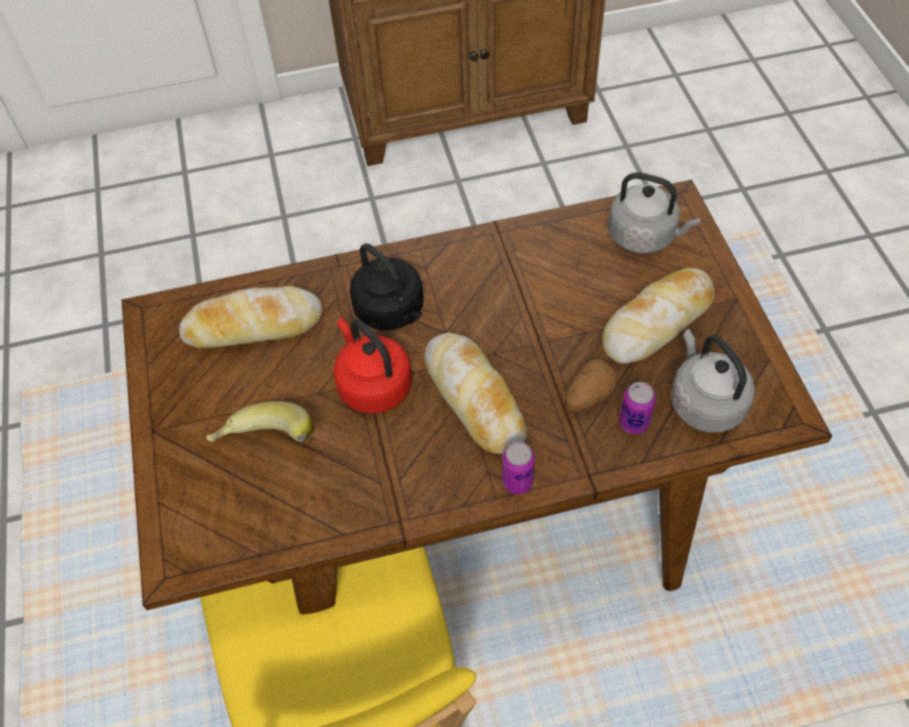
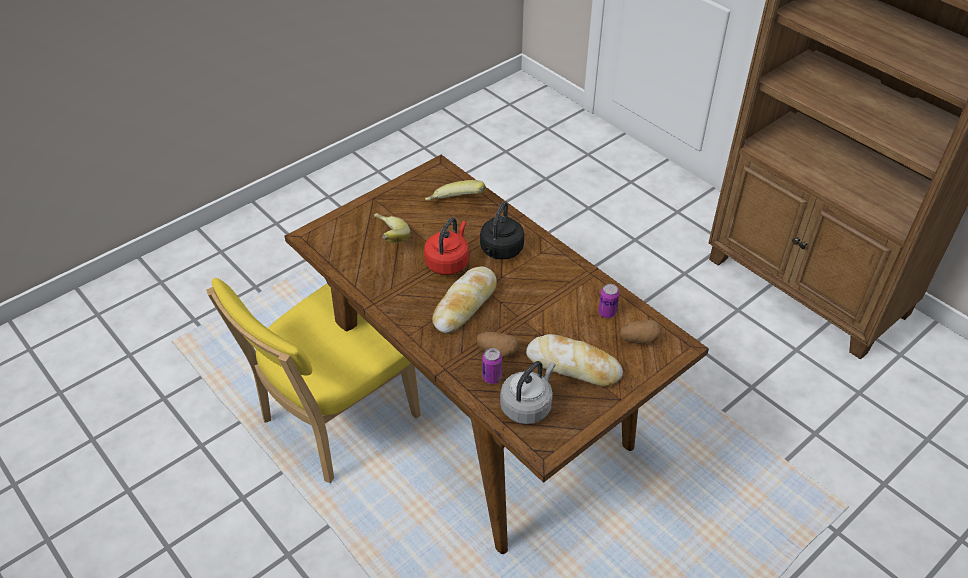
camera: 60 degrees right, 10 degrees down
bread [179,286,323,349] -> banana [425,180,486,201]
can [502,442,535,494] -> can moved to [598,284,619,318]
grey kettle [608,173,700,254] -> potato [620,320,661,344]

